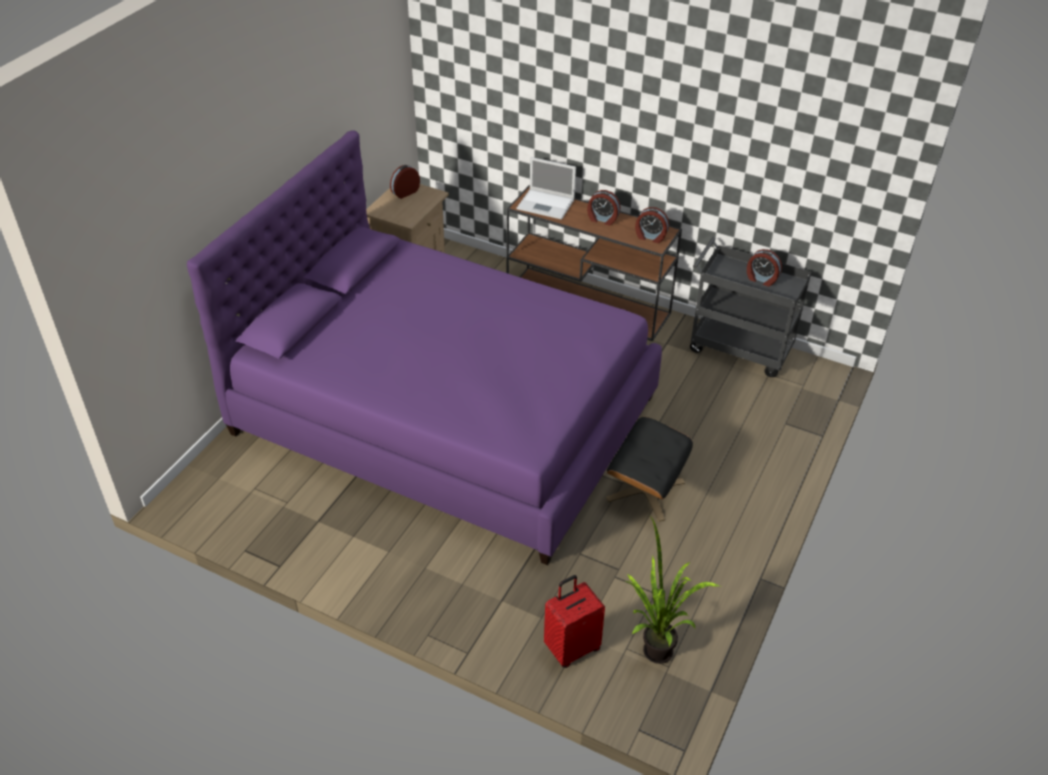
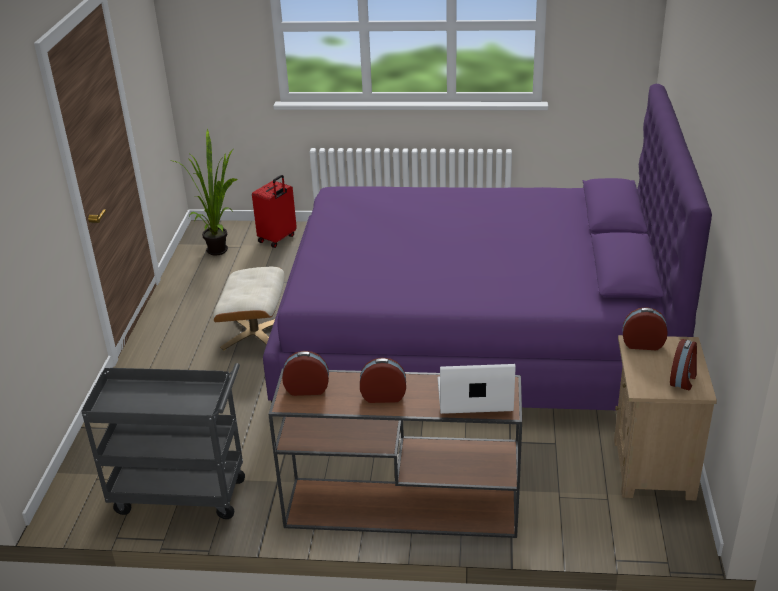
camera: 160 degrees right, 10 degrees down
black ottoman [606,417,693,522] -> beige ottoman [213,267,284,351]
alarm clock [747,249,782,287] -> alarm clock moved to [622,307,668,350]

